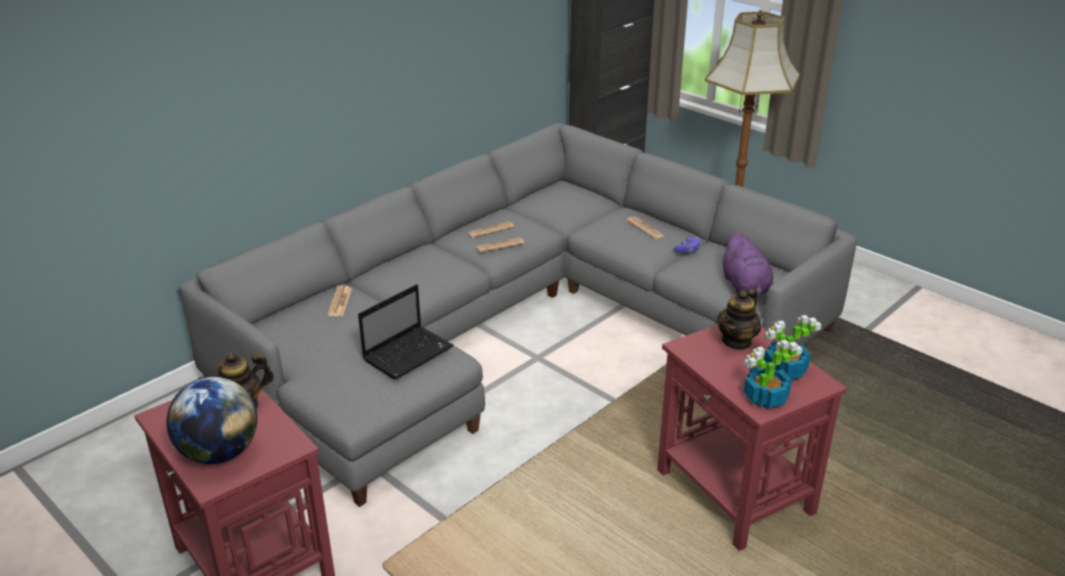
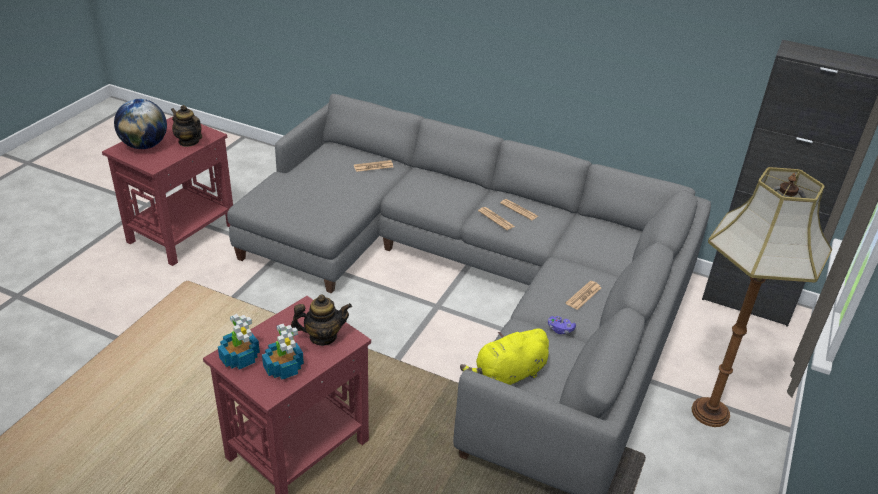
camera: 70 degrees right, 5 degrees up
laptop [358,284,454,380] -> none
teapot [717,288,761,350] -> teapot turned 150 degrees clockwise [291,294,352,346]
purple plush toy [722,232,773,298] -> yellow plush toy [460,328,549,385]

